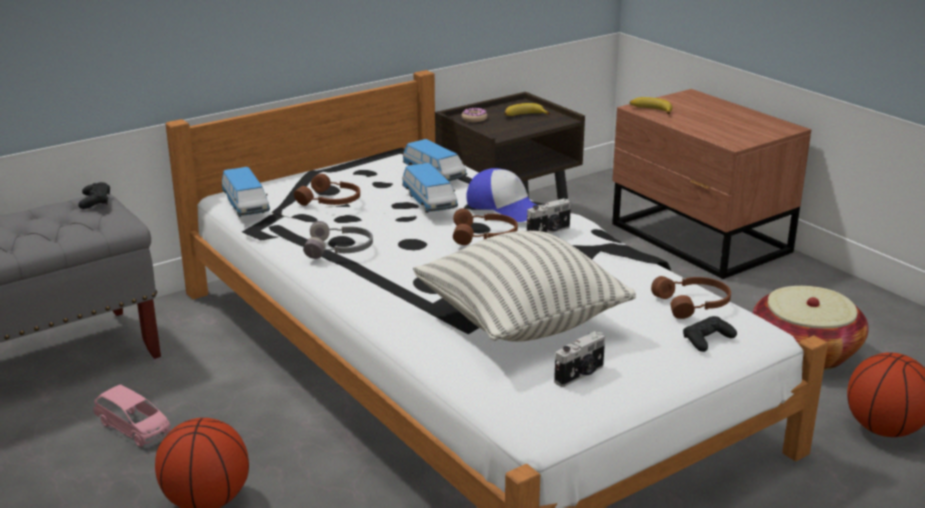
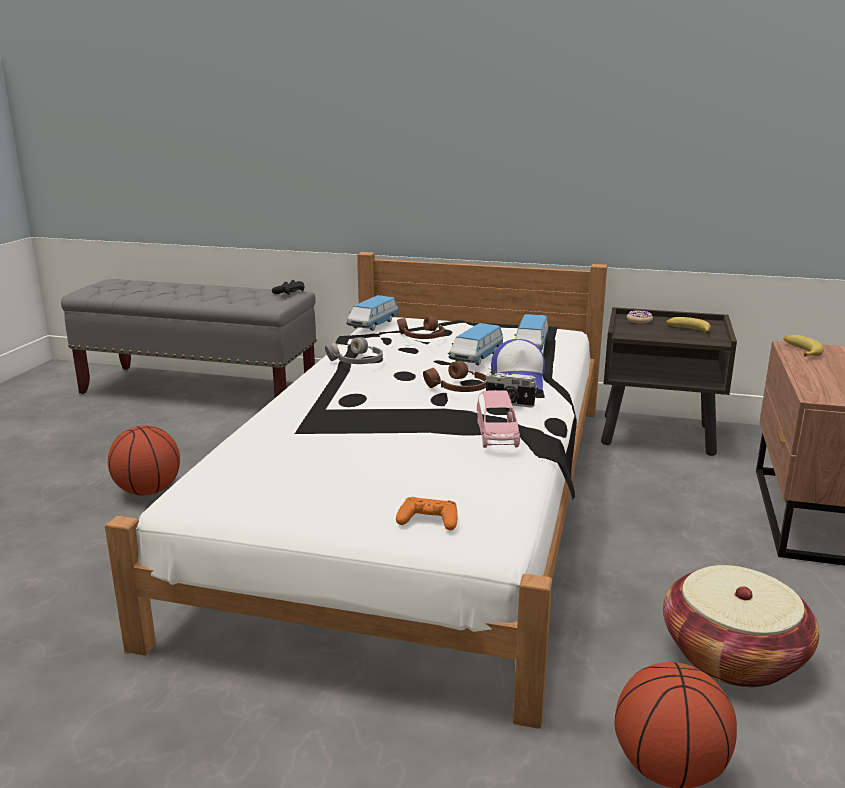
camera: 50 degrees right, 5 degrees down
pink toy car [93,384,171,447] -> pink toy car moved to [477,390,520,448]
pillow [413,231,636,342] -> none
camera [554,331,605,387] -> none
brown headphones [651,276,731,319] -> none
black game controller [683,316,737,352] -> orange game controller [396,497,458,531]

